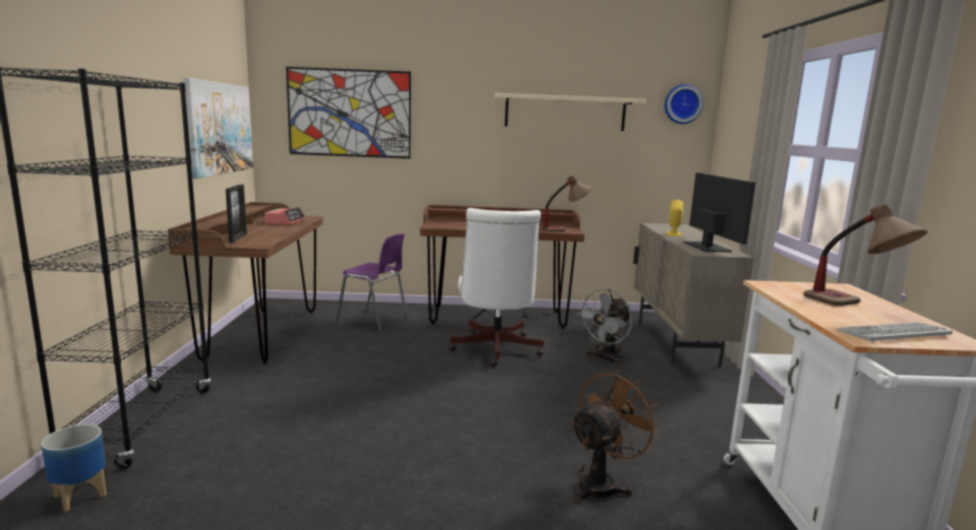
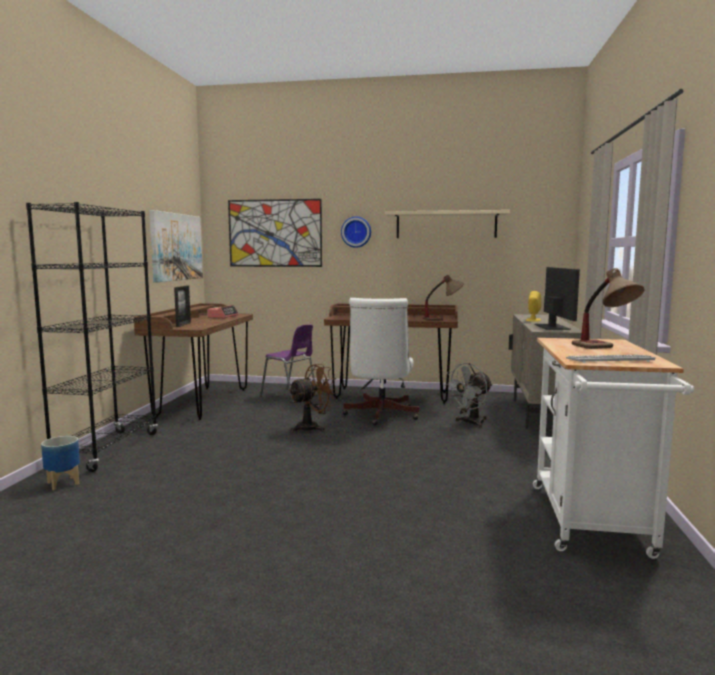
camera: 10 degrees right, 5 degrees down
brown fan [570,369,662,504] -> brown fan moved to [289,364,338,433]
wall clock [665,84,703,124] -> wall clock moved to [341,216,371,248]

